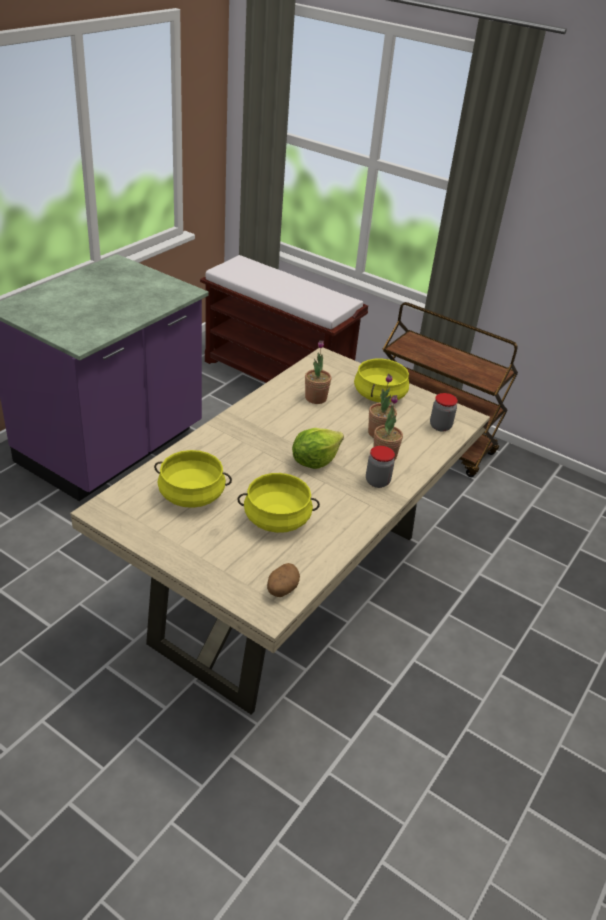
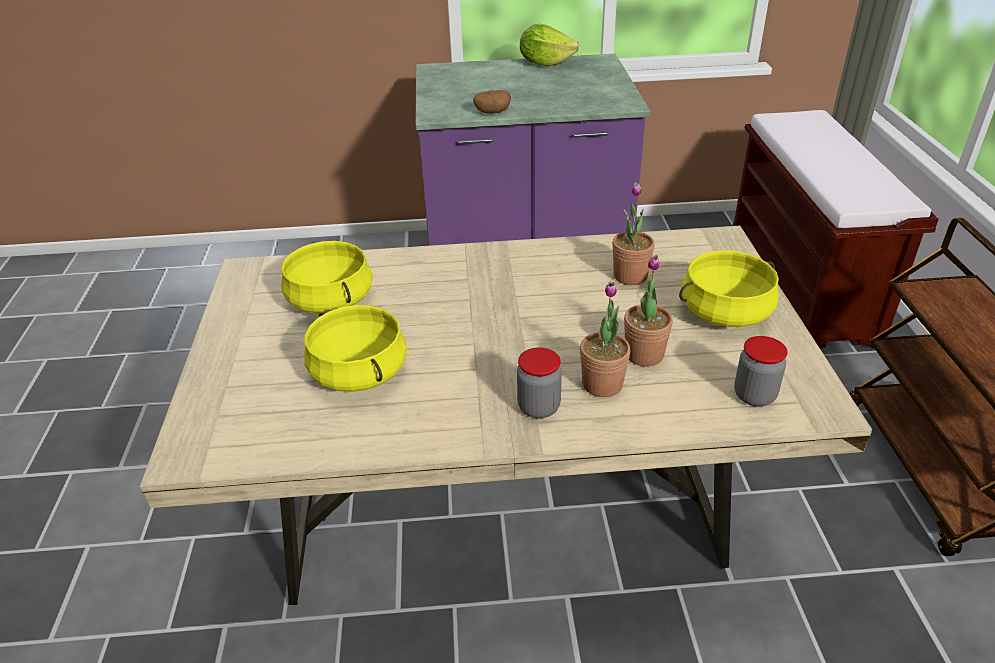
camera: 55 degrees right, 0 degrees up
potato [267,563,300,597] -> potato moved to [473,90,511,114]
lettuce [292,428,344,469] -> lettuce moved to [520,24,579,66]

